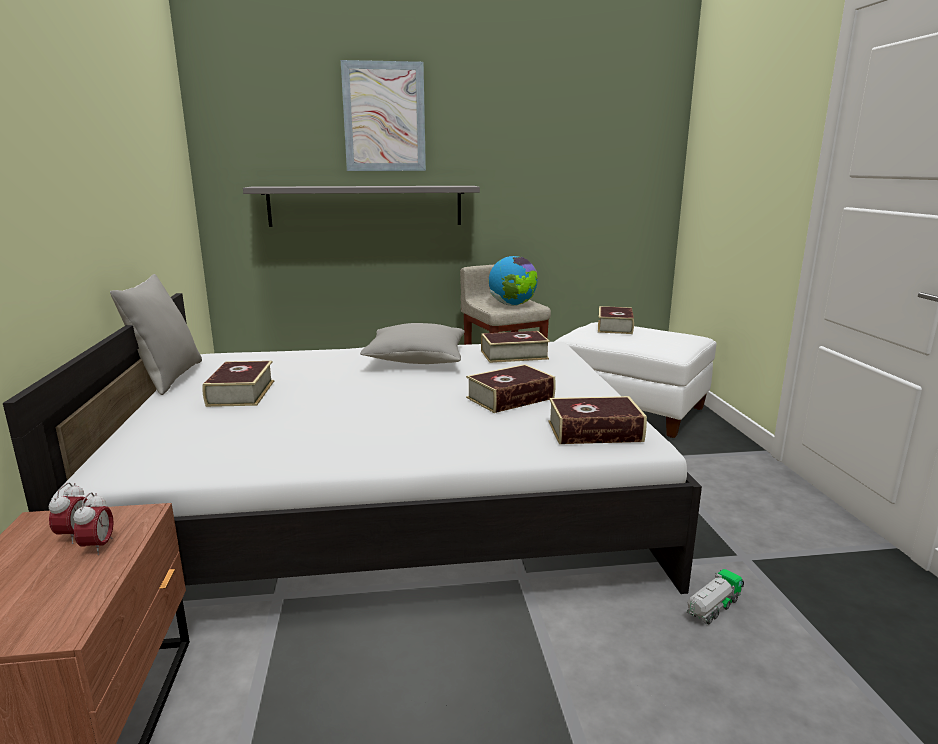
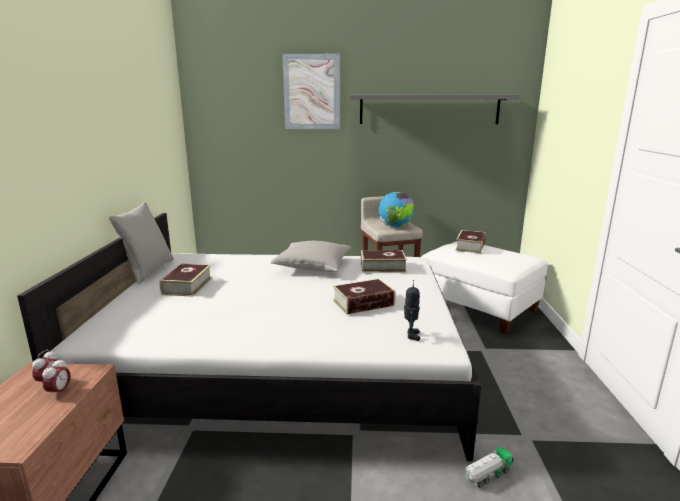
camera: 10 degrees right, 0 degrees up
grey shelf [243,186,480,227] -> grey shelf moved to [349,95,520,124]
book [548,396,647,444] -> toy robot [404,280,420,341]

